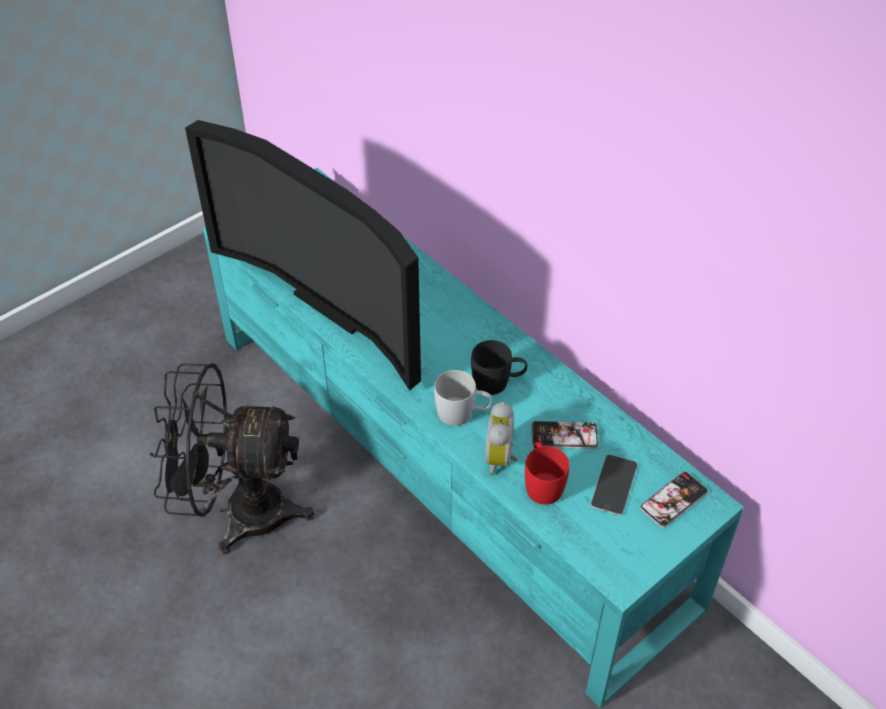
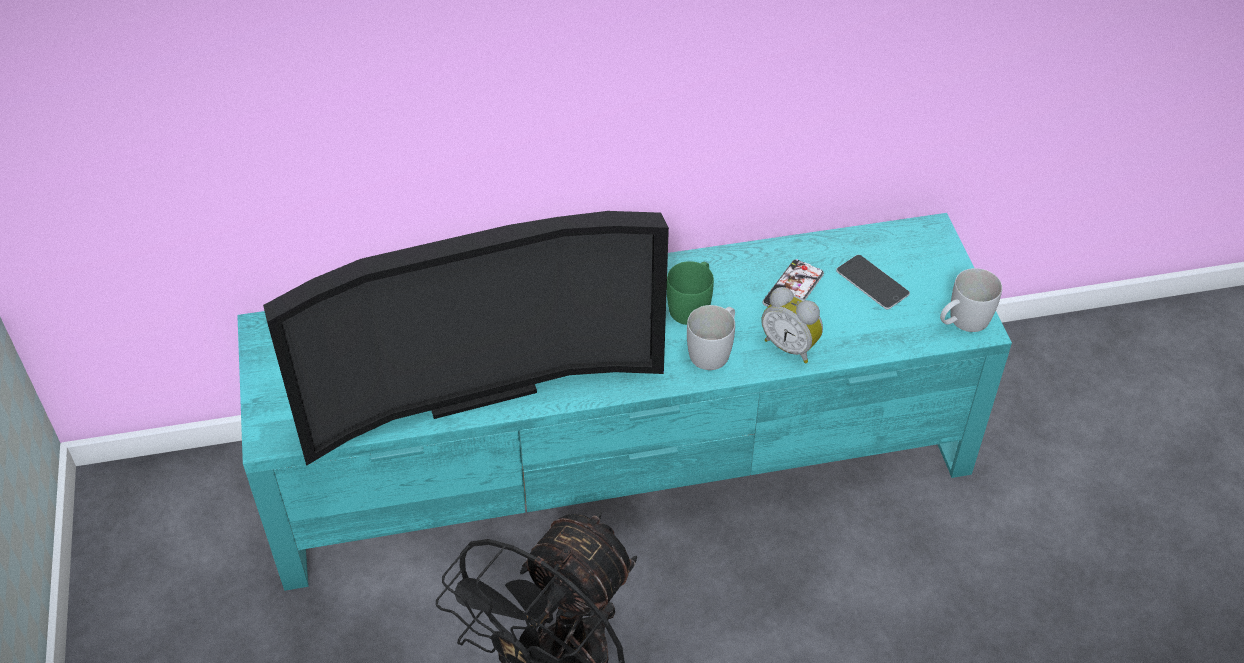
camera: 60 degrees left, 0 degrees up
black mug [471,340,527,395] -> green mug [667,261,714,325]
red mug [525,442,569,505] -> none
phone [640,472,708,528] -> none
none -> white mug [940,268,1002,332]

